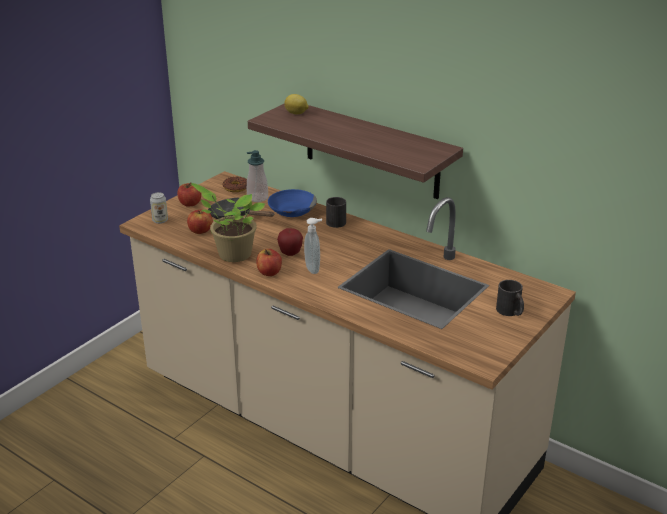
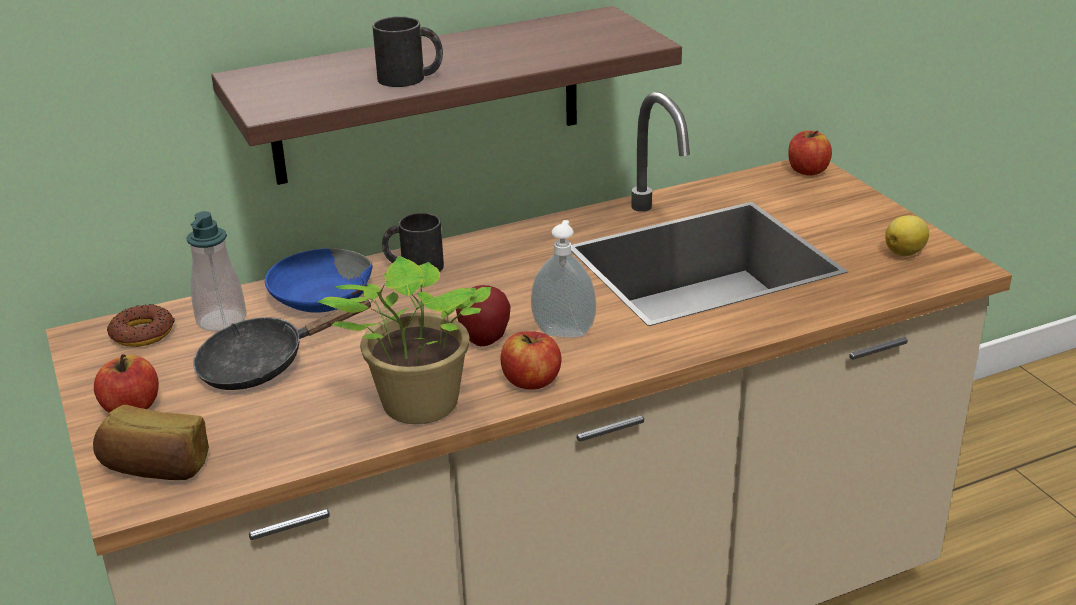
camera: 60 degrees left, 0 degrees up
can [150,192,168,224] -> bread [93,405,209,480]
apple [187,209,213,234] -> apple moved to [788,131,832,176]
lemon [284,94,309,114] -> lemon moved to [885,215,929,256]
black mug [496,280,524,316] -> black mug moved to [372,16,443,87]

